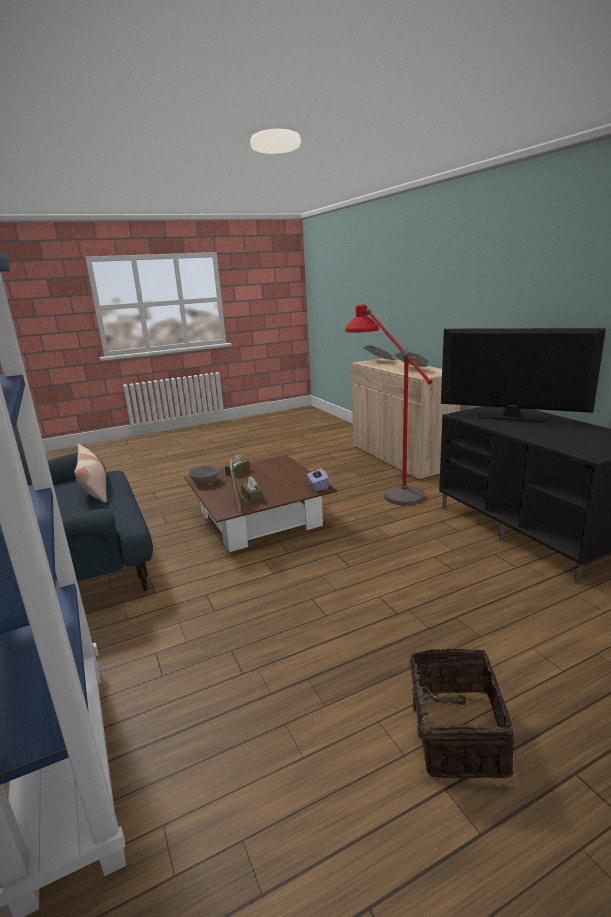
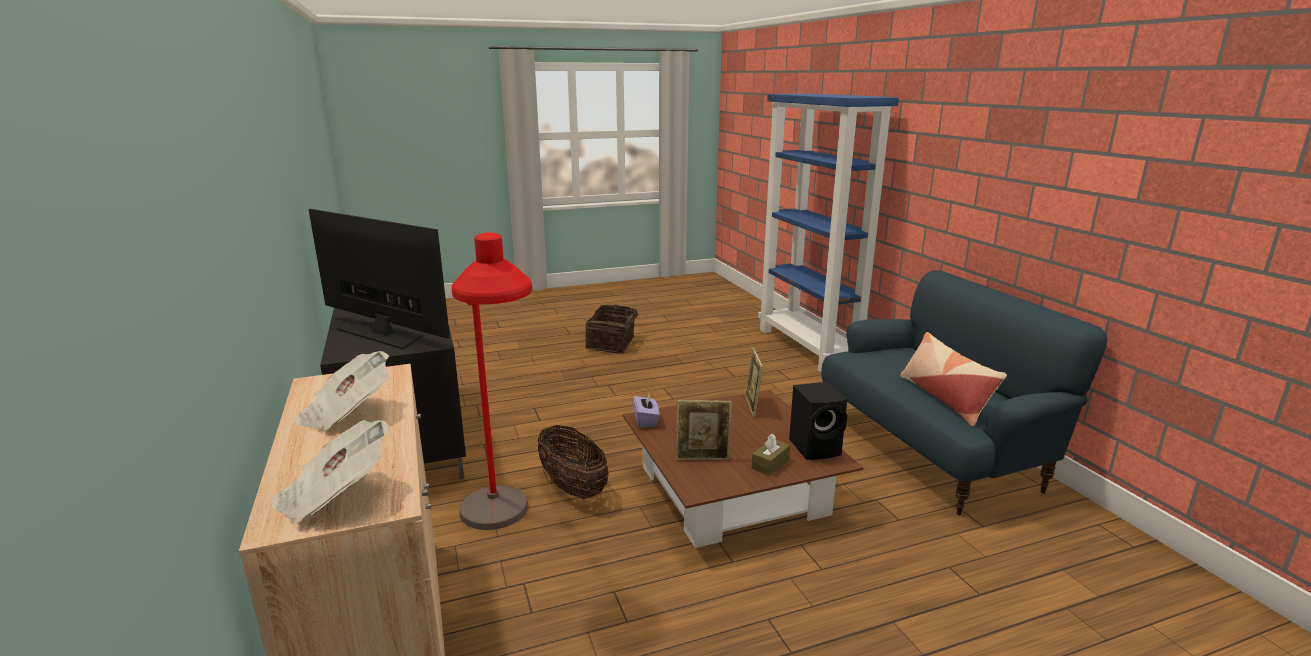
camera: 175 degrees left, 0 degrees up
grey bowl [189,465,219,485] -> black speaker [789,382,847,460]
brown tissue box [241,477,263,504] -> none
none -> basket [538,425,609,499]
none -> picture frame [676,400,732,460]

